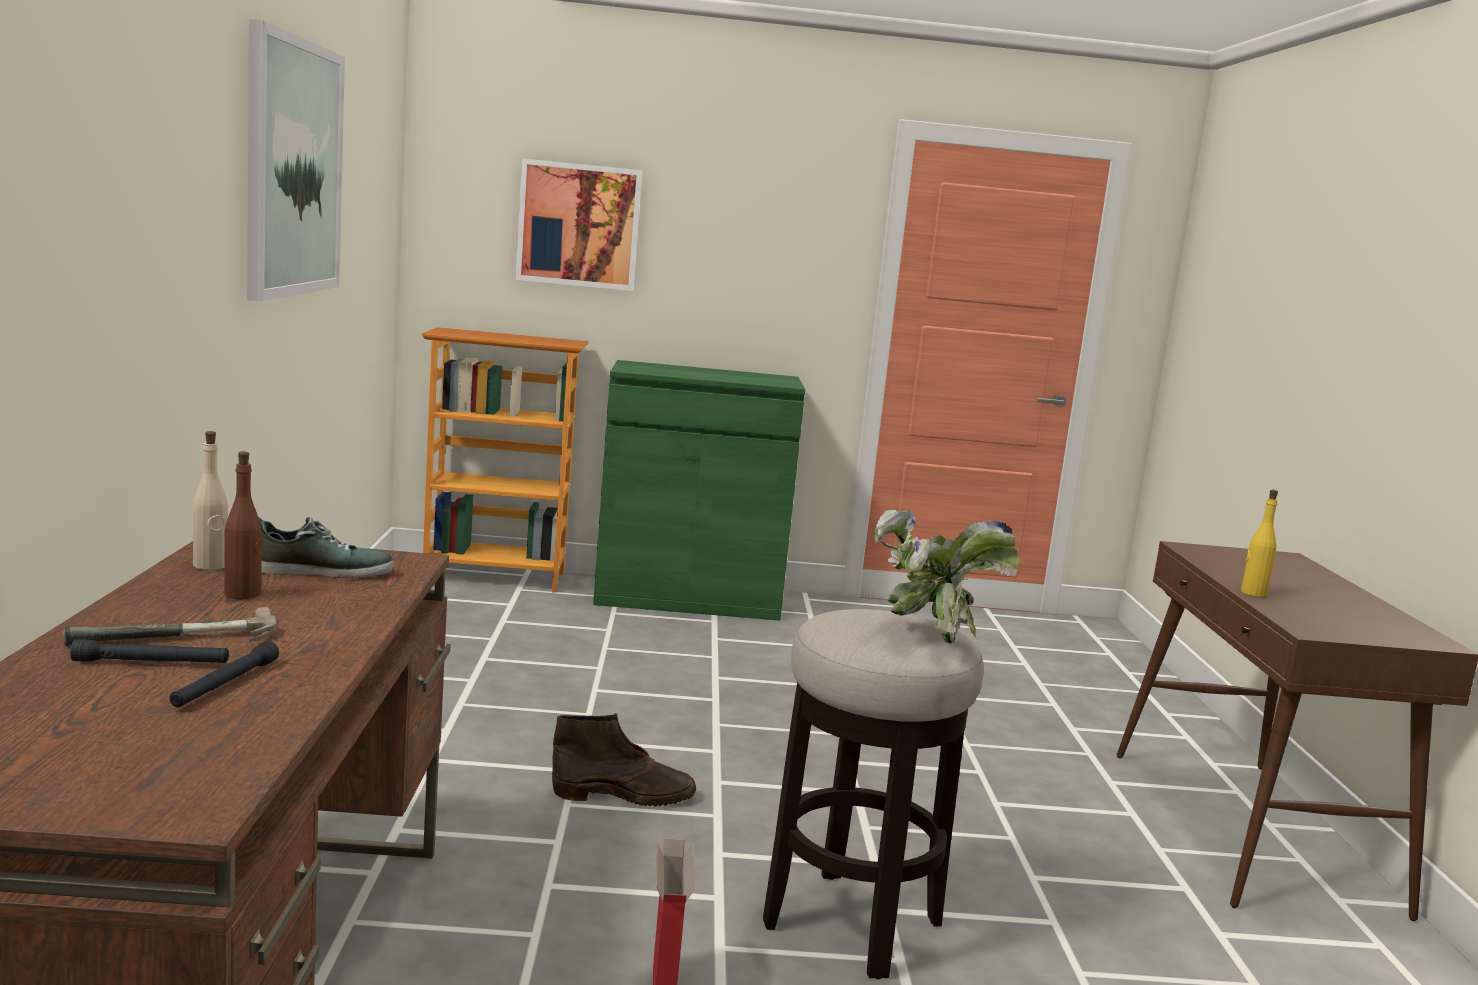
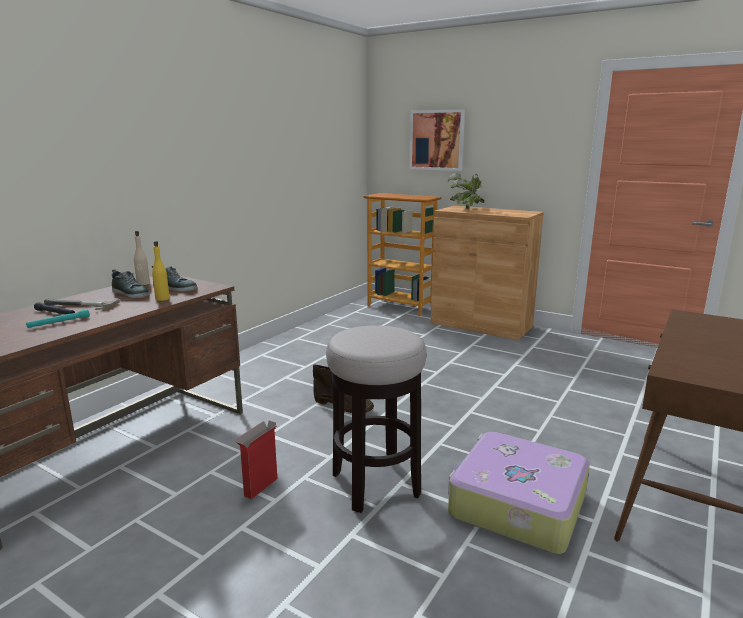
camera: 35 degrees right, 5 degrees up
black flashlight [170,641,279,708] -> turquoise flashlight [26,309,90,328]
brown bottle [224,451,263,599] -> shoe [112,269,150,298]
picture [247,19,345,301] -> none
green cabinet [593,360,805,621] -> brown cabinet [431,206,544,340]
potted plant [874,508,1020,644] -> potted plant moved to [448,173,484,209]
yellow bottle [1241,490,1278,597] -> yellow bottle moved to [152,241,170,301]
none -> suitcase [448,432,590,554]

